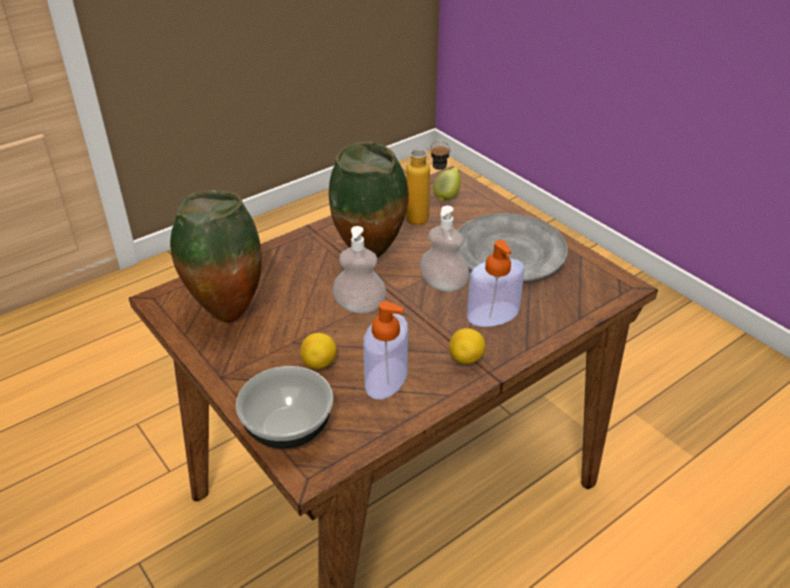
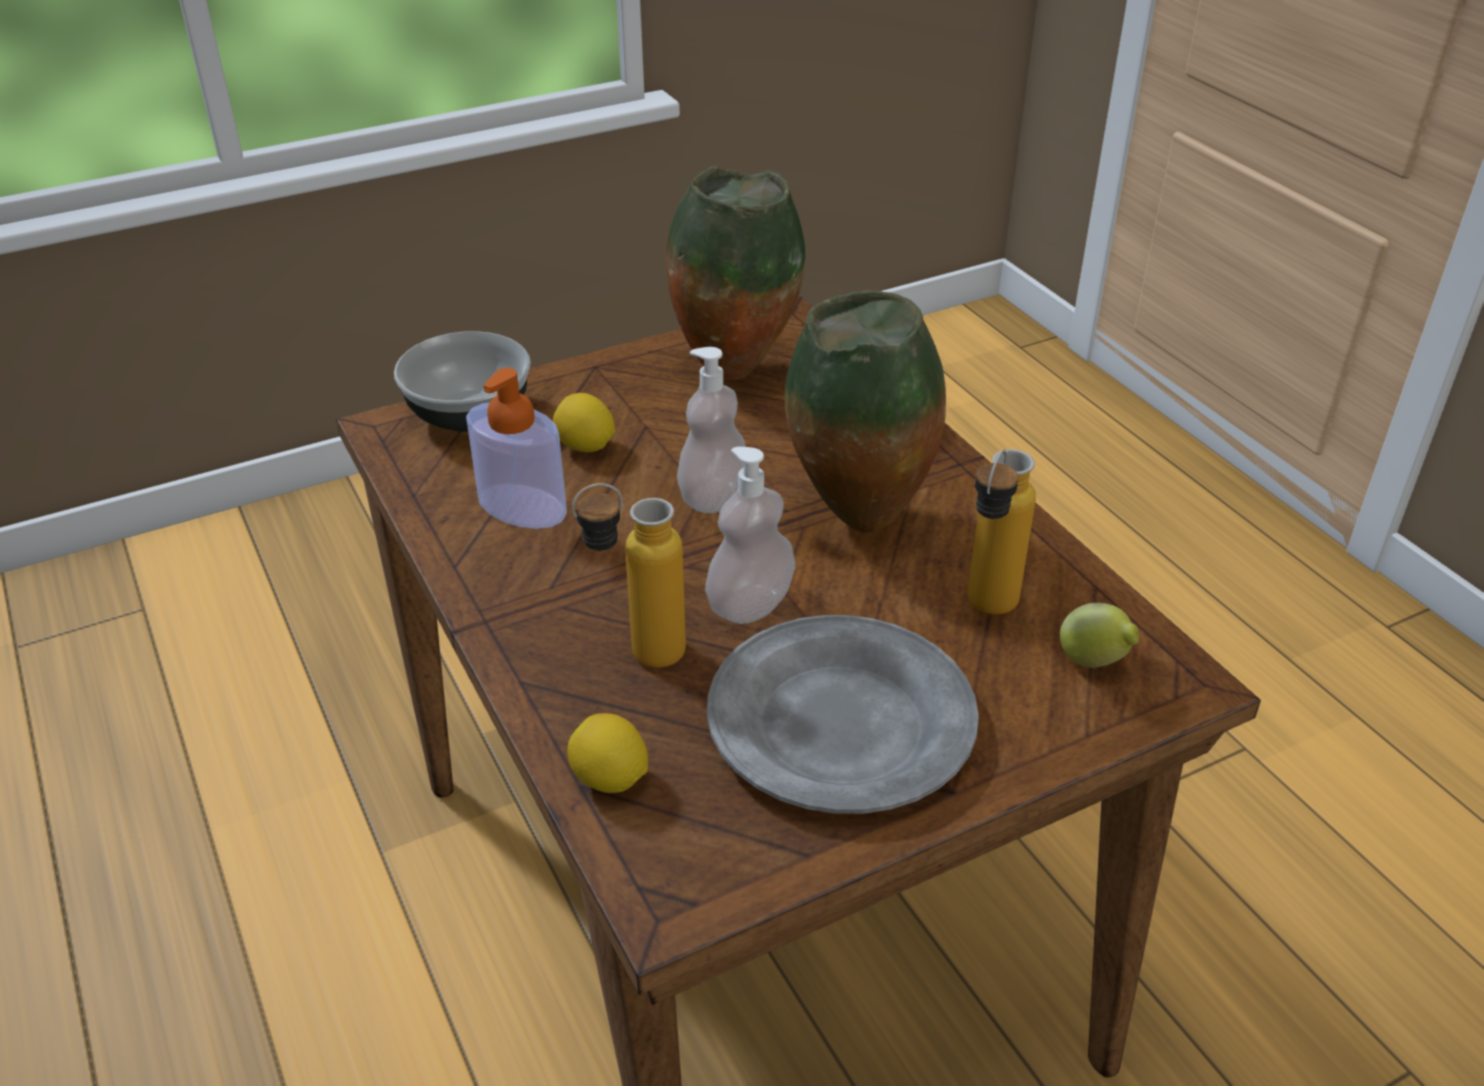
camera: 100 degrees right, 0 degrees up
lemon [449,328,485,364] -> lemon moved to [567,713,648,793]
soap dispenser [467,240,525,327] -> bottle [572,483,686,668]

